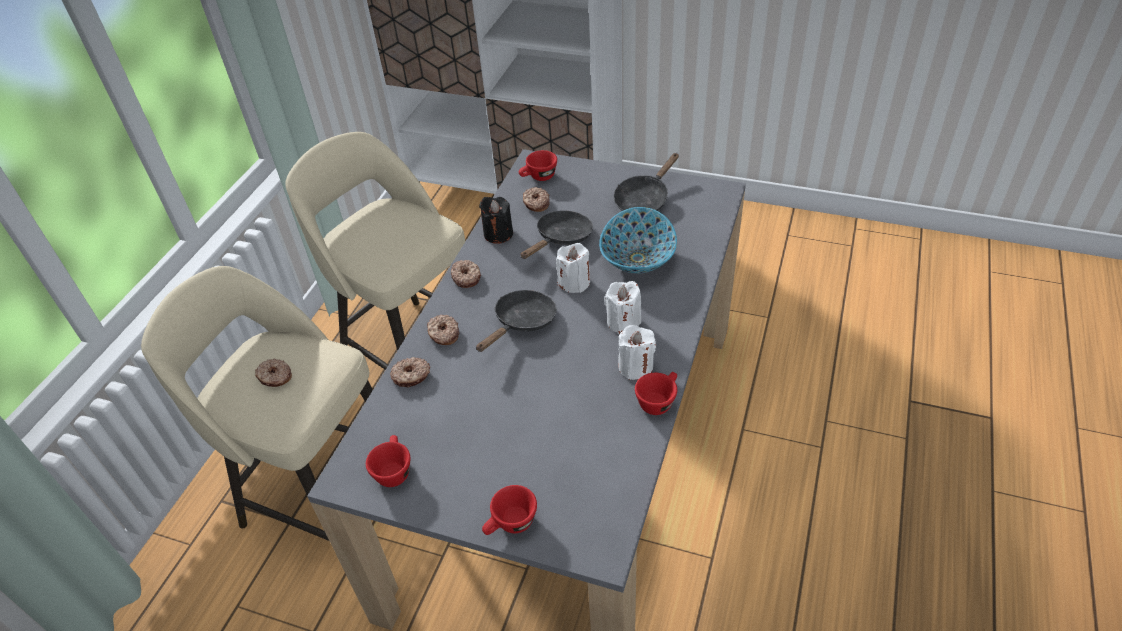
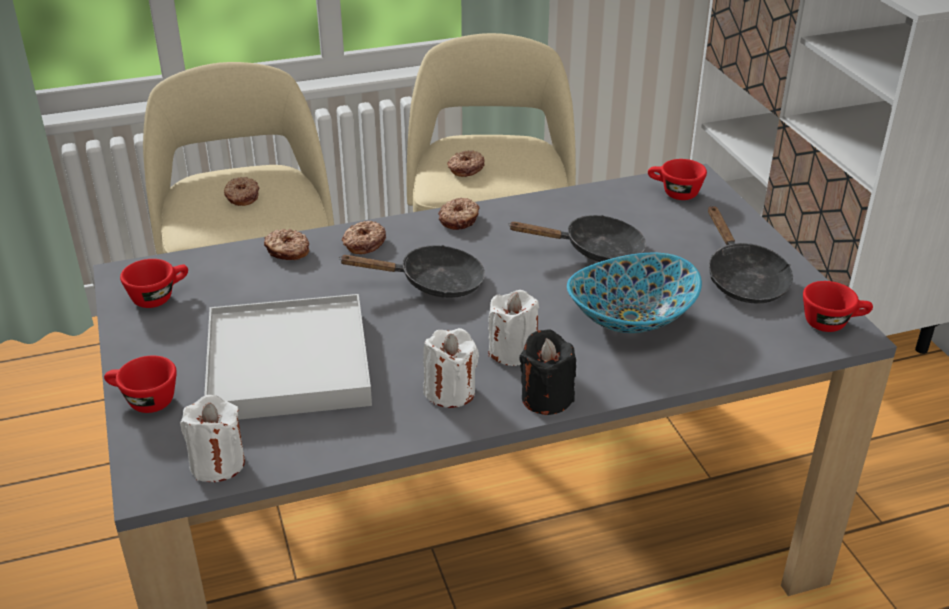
camera: 50 degrees right, 10 degrees down
black candle [479,197,513,244] -> black candle moved to [519,329,576,415]
donut [523,187,550,212] -> donut moved to [447,150,485,177]
white candle [556,243,590,293] -> white candle moved to [180,395,245,482]
black frying pan [614,153,679,211] -> black frying pan turned 105 degrees counterclockwise [708,206,793,304]
red cup [635,372,677,415] -> red cup moved to [803,281,873,332]
none -> white tray [204,294,372,420]

